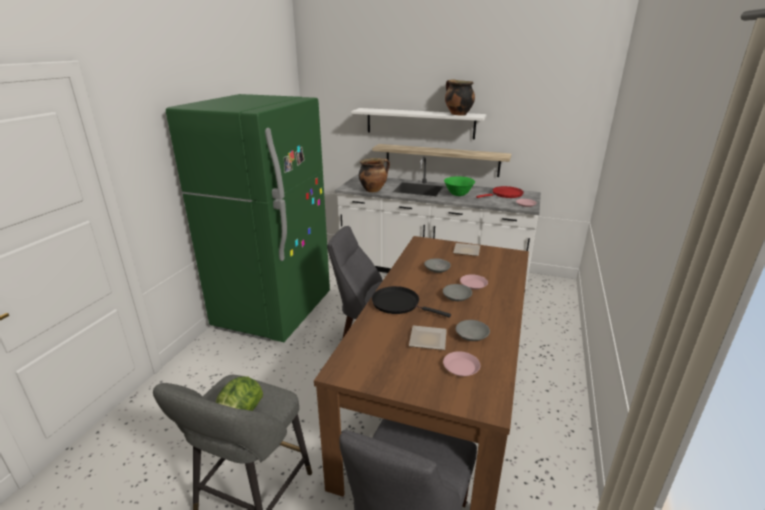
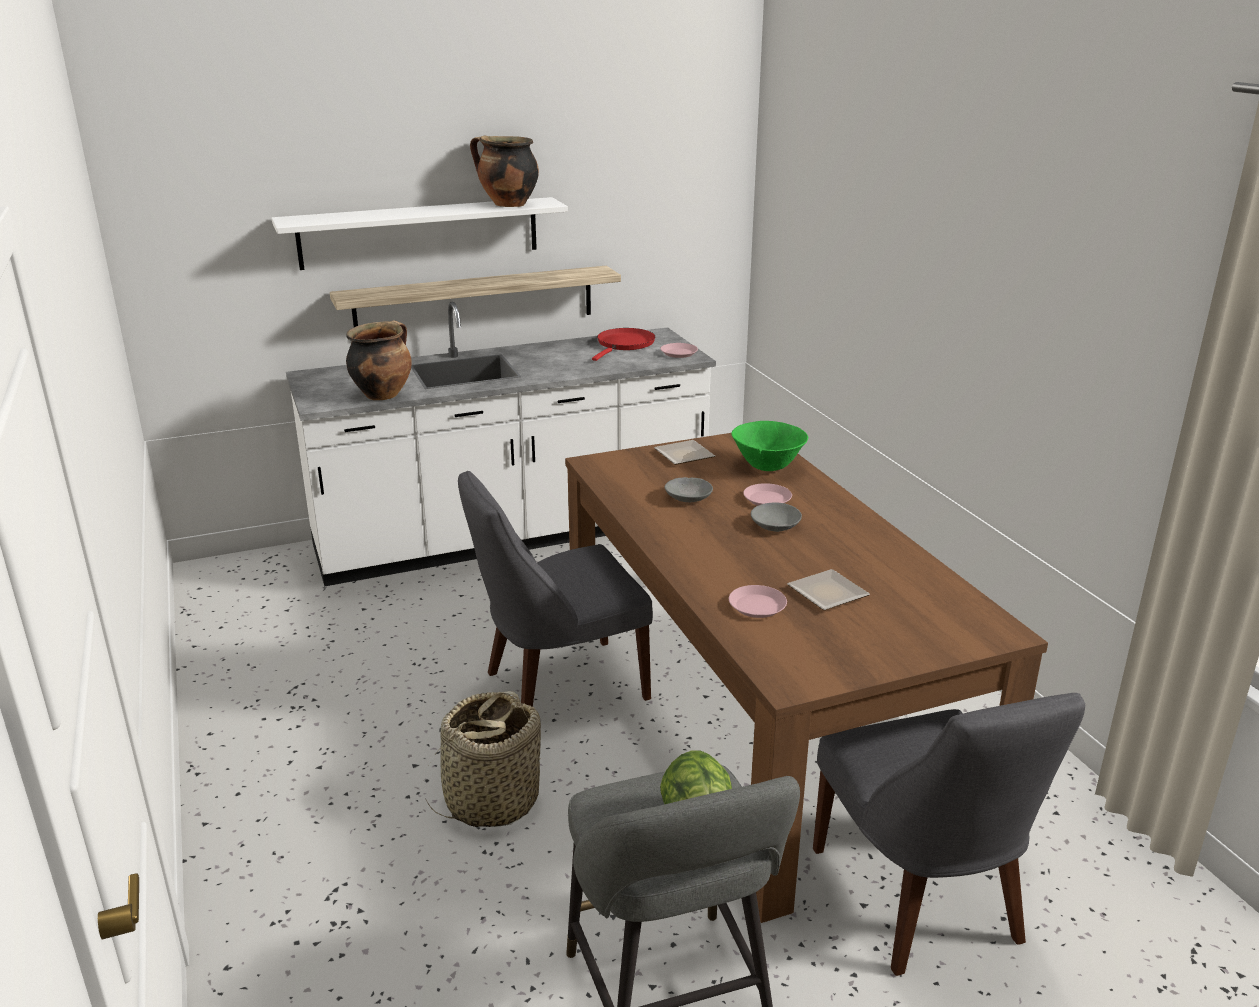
camera: 40 degrees left, 0 degrees up
green fridge [166,94,330,342] -> none
black frying pan [372,286,451,318] -> none
pink plate [443,351,480,376] -> pink plate moved to [729,585,787,618]
green bowl [444,176,475,196] -> green bowl moved to [731,421,808,471]
grey bowl [456,320,490,341] -> none
none -> basket [423,691,542,827]

